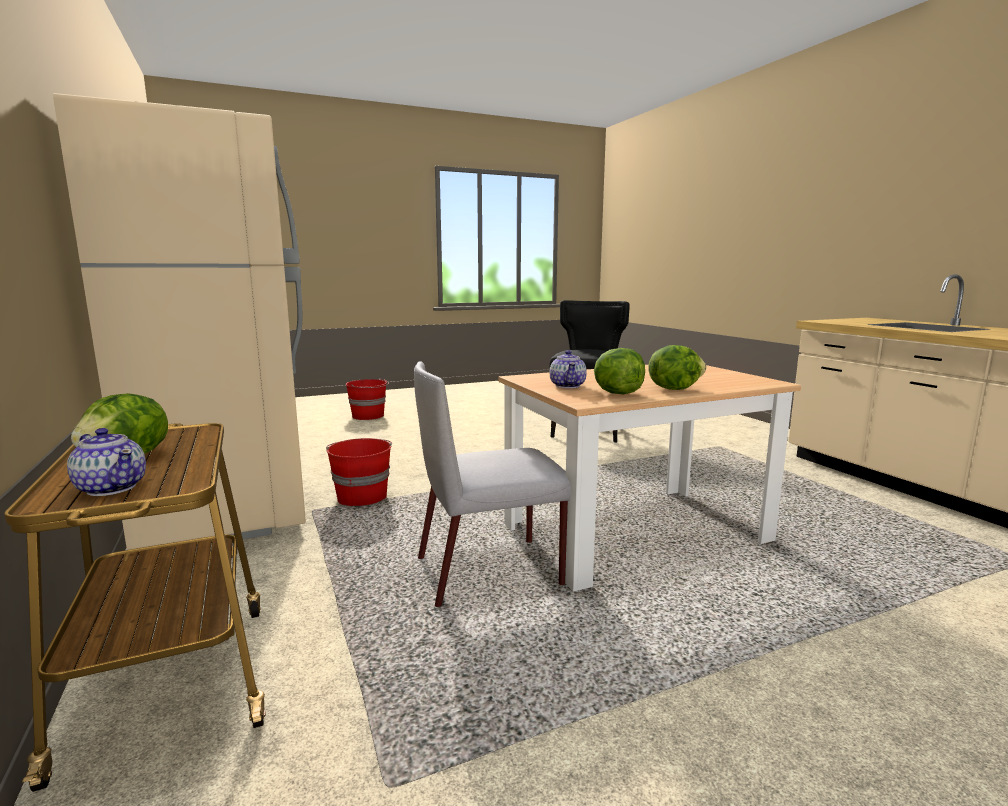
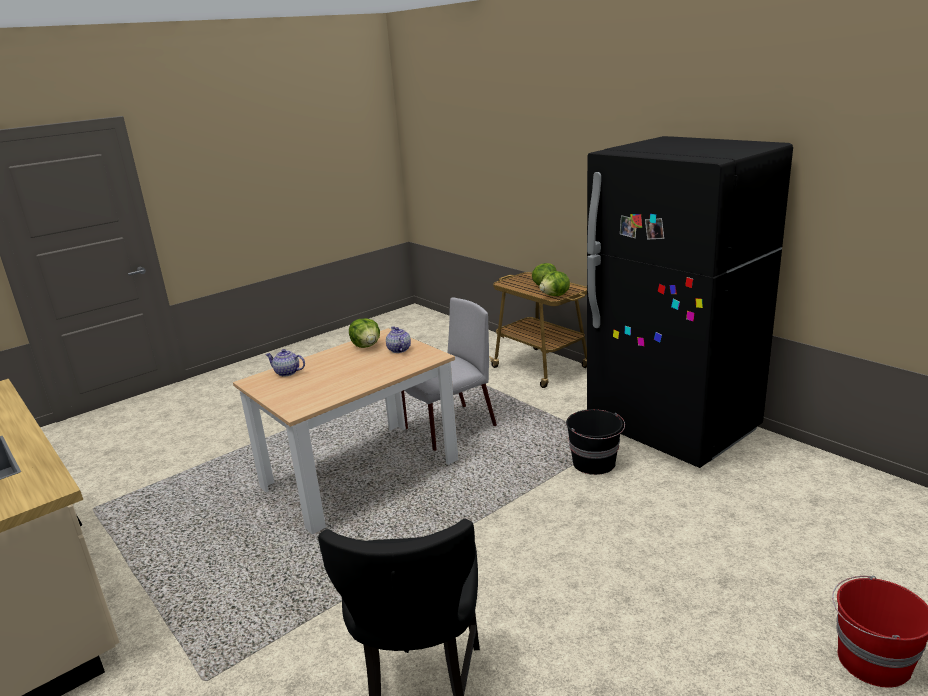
camera: 165 degrees right, 10 degrees up
beige fridge [53,93,306,556] -> black fridge [587,136,793,468]
teapot [67,428,146,496] -> teapot moved to [265,349,305,377]
red bucket [326,438,392,506] -> black bucket [566,409,625,475]
lettuce [648,345,706,390] -> lettuce moved to [539,271,570,296]

